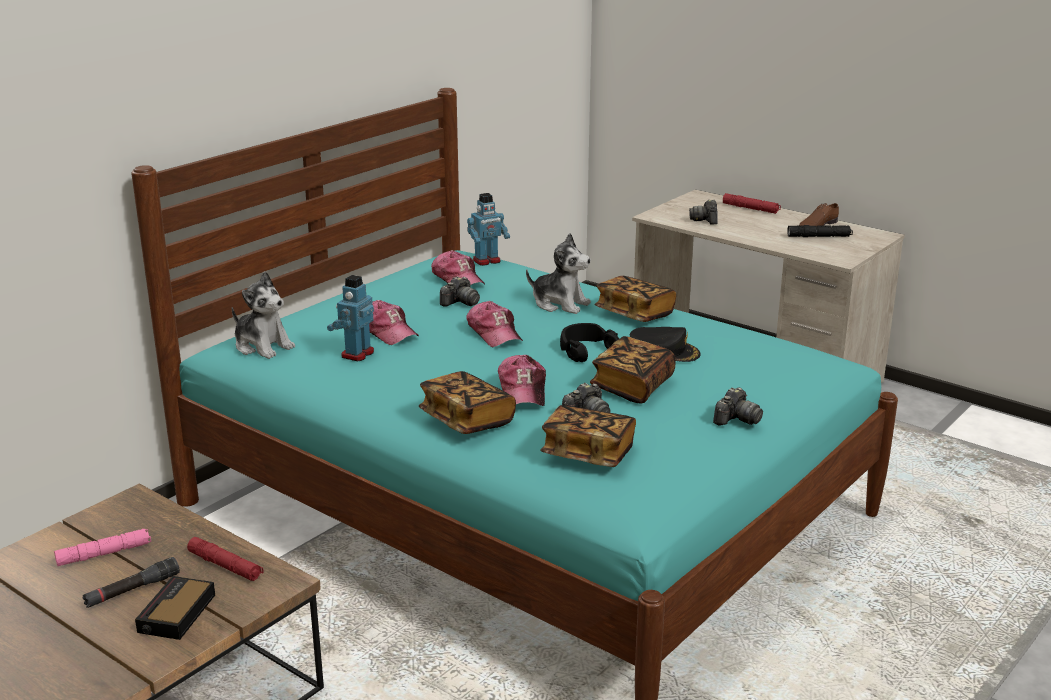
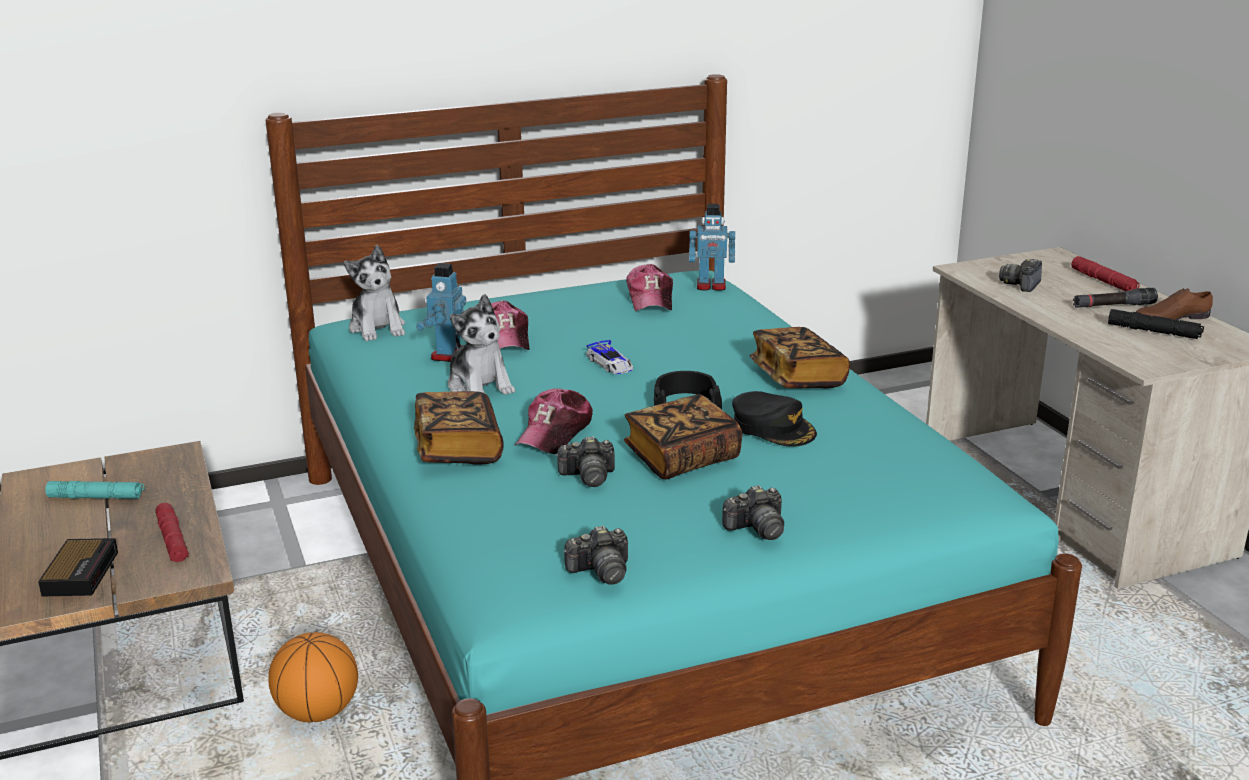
camera: 30 degrees right, 0 degrees up
pink flashlight [54,529,151,566] -> turquoise flashlight [45,481,145,499]
black flashlight [82,557,180,608] -> black flashlight moved to [1073,288,1158,308]
alarm clock [135,576,215,640] -> alarm clock turned 135 degrees clockwise [38,538,118,597]
toy robot [327,275,374,361] -> toy robot turned 45 degrees counterclockwise [416,263,466,362]
camera [440,276,480,307] -> camera moved to [564,525,628,585]
cap [466,301,523,347] -> toy car [586,340,633,374]
plush toy [526,233,591,314] -> plush toy moved to [448,294,515,395]
book [540,405,636,467] -> none
none -> basketball [268,632,358,722]

